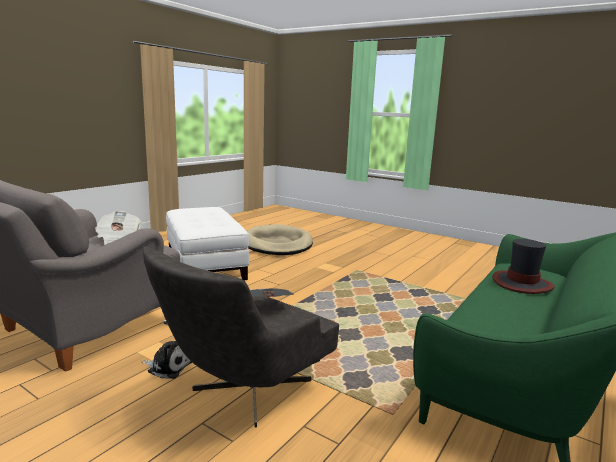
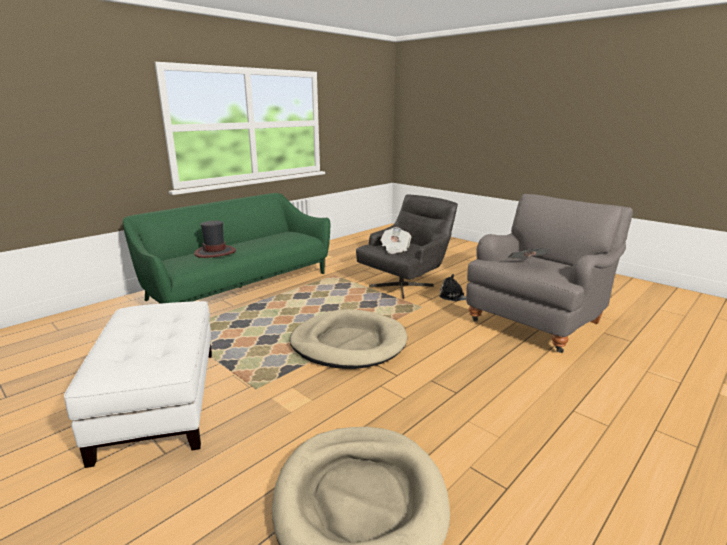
camera: 170 degrees left, 5 degrees up
white ottoman [166,207,249,280] -> white ottoman moved to [64,301,212,468]
none -> beige dog bed [290,309,407,369]

